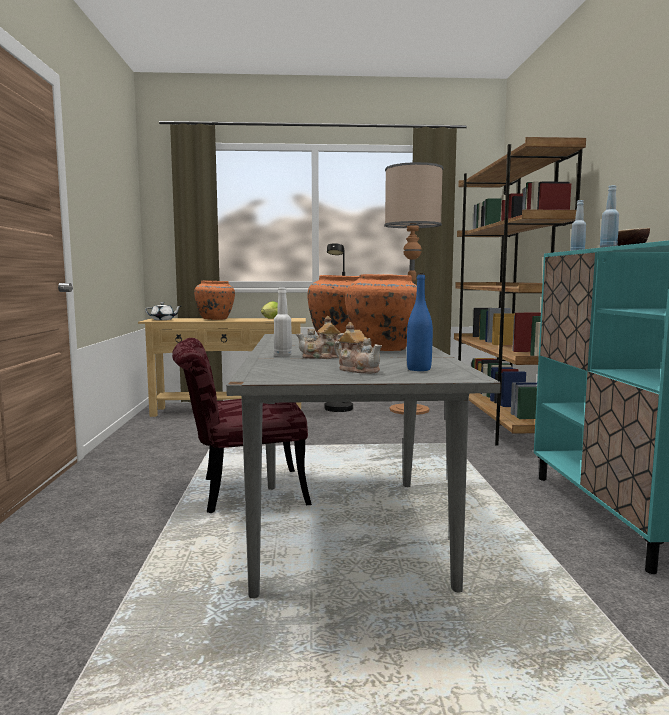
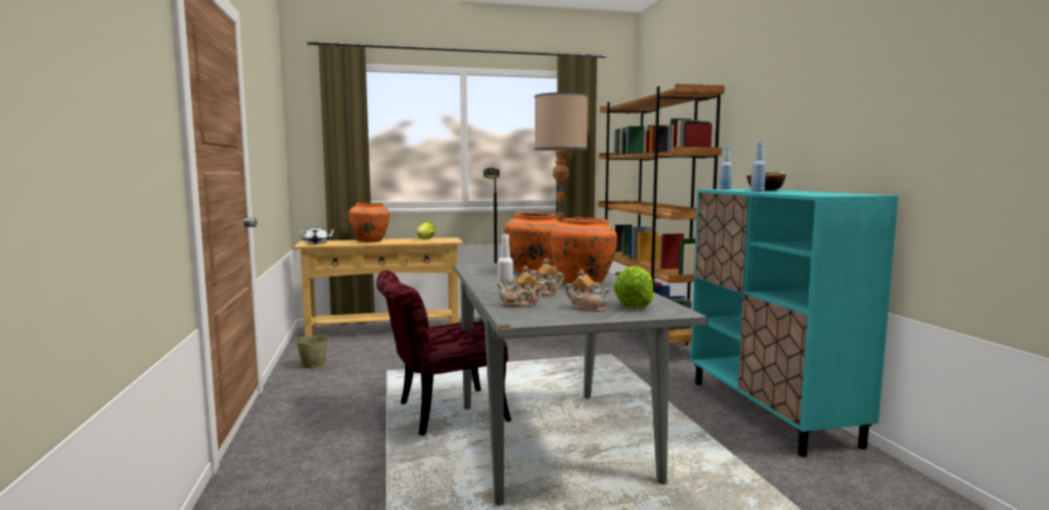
camera: 10 degrees left, 0 degrees up
blue bottle [407,273,433,371] -> lettuce [614,266,654,309]
none -> beige bucket [296,321,328,368]
none -> teapot [496,266,545,307]

